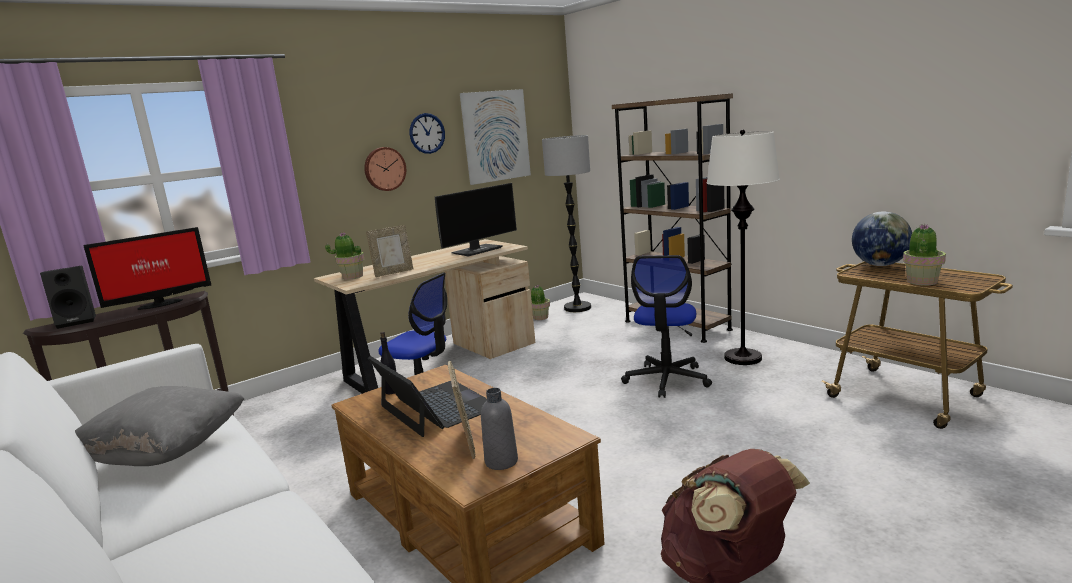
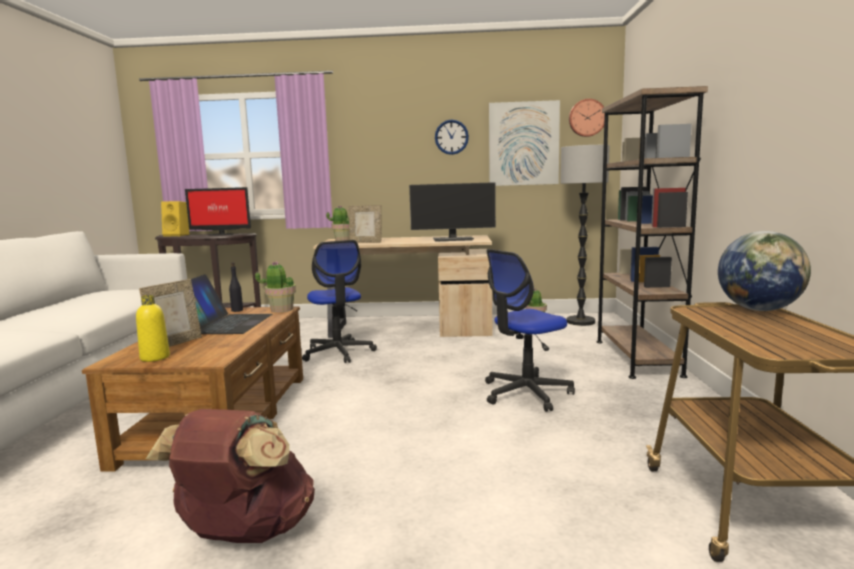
camera: 40 degrees right, 5 degrees down
black speaker [40,266,96,329] -> yellow speaker [161,201,189,237]
grey pillow [75,386,245,466] -> none
wall clock [364,147,406,191] -> wall clock moved to [569,99,605,137]
grey bottle [481,388,518,470] -> yellow bottle [136,295,170,362]
white floor lamp [707,129,780,365] -> none
potted plant [903,224,946,285] -> potted plant moved to [255,261,296,312]

